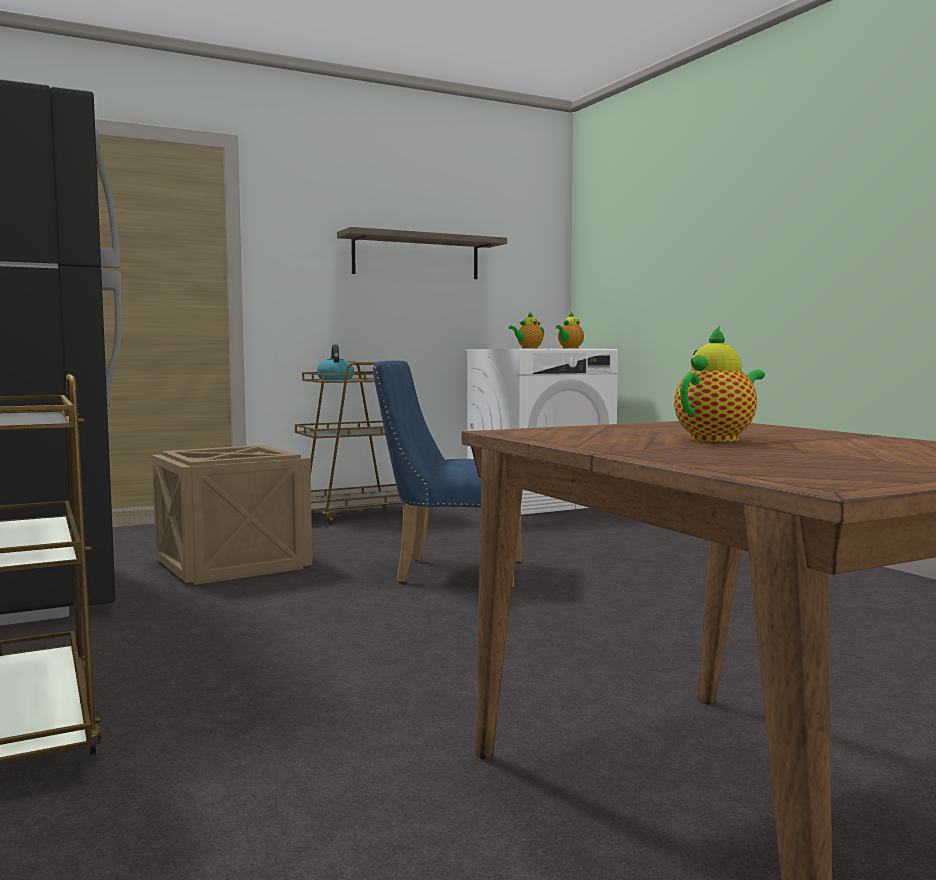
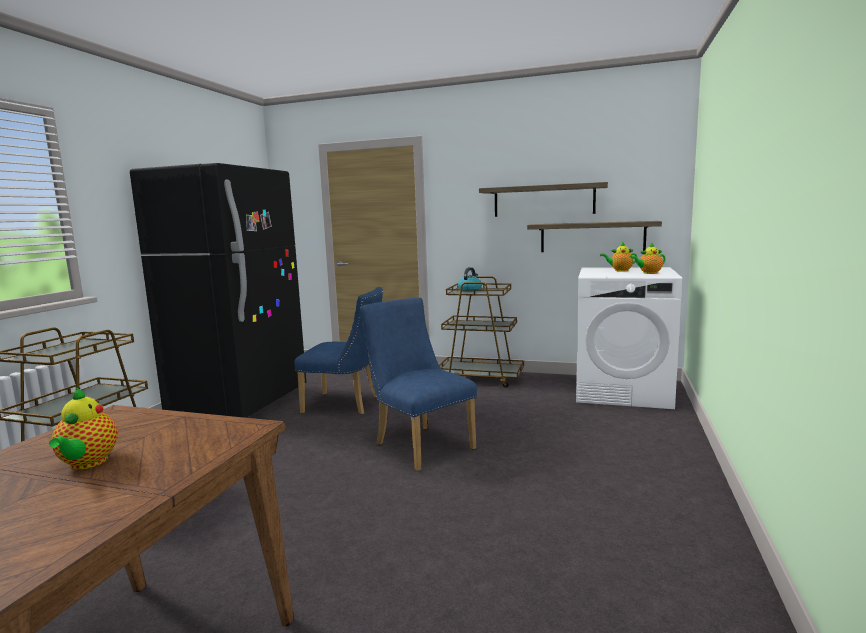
camera: 45 degrees right, 5 degrees up
crate [152,445,312,585] -> blue chair [294,287,383,415]
teapot [674,326,765,442] -> teapot turned 75 degrees clockwise [49,387,118,470]
none -> shelf [527,221,662,252]

